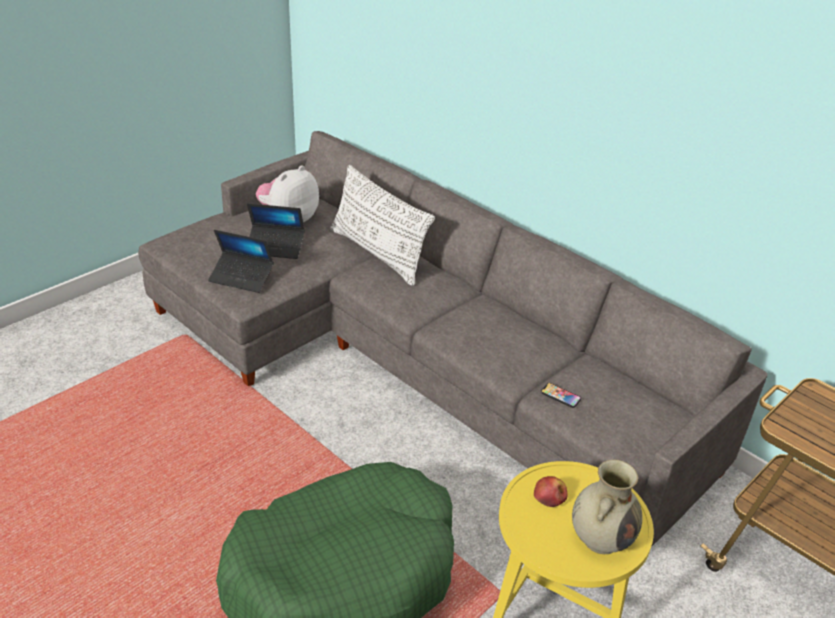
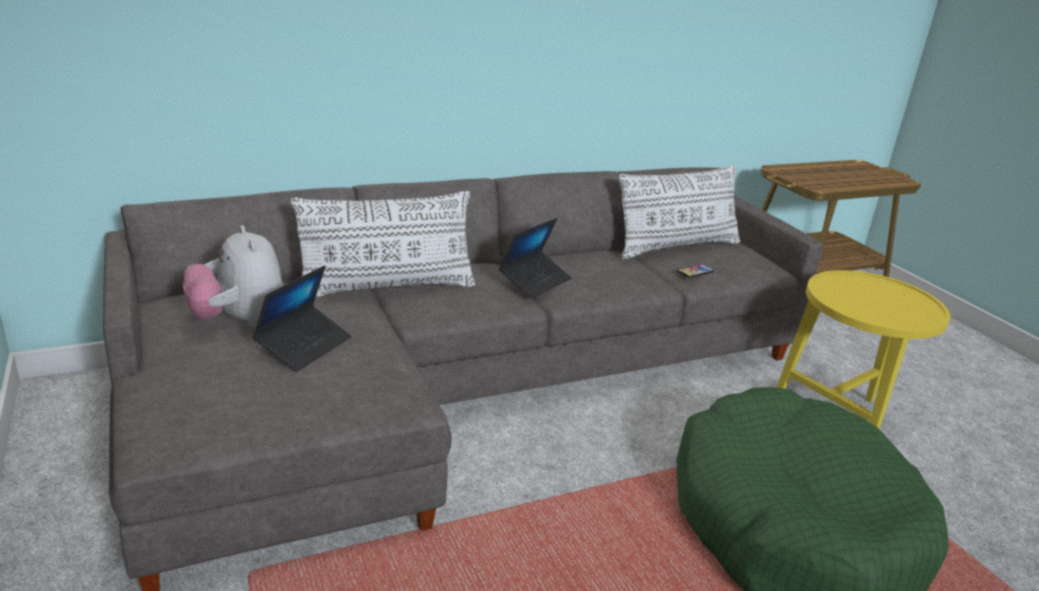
camera: 70 degrees left, 10 degrees down
laptop [208,230,274,293] -> laptop moved to [499,218,572,298]
apple [534,476,568,507] -> none
beige vase [572,460,642,554] -> none
none -> white pillow [618,164,740,259]

